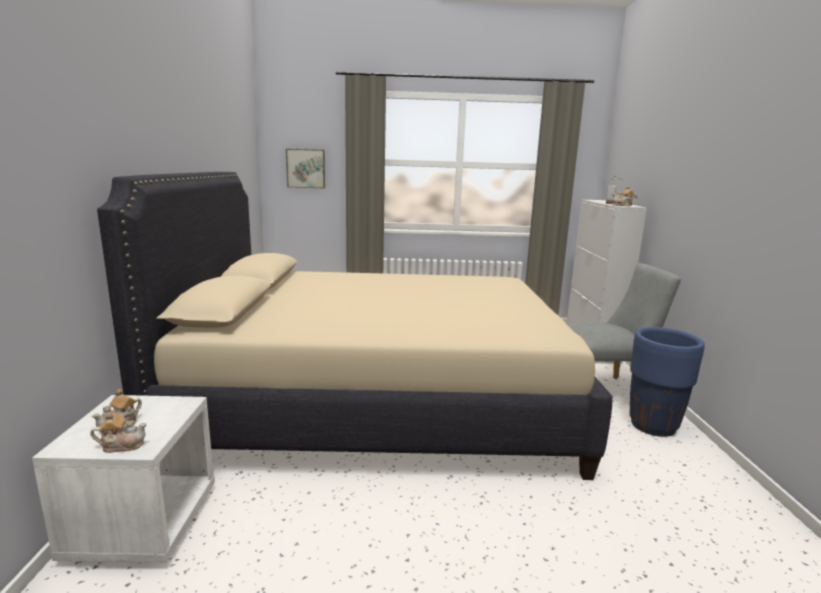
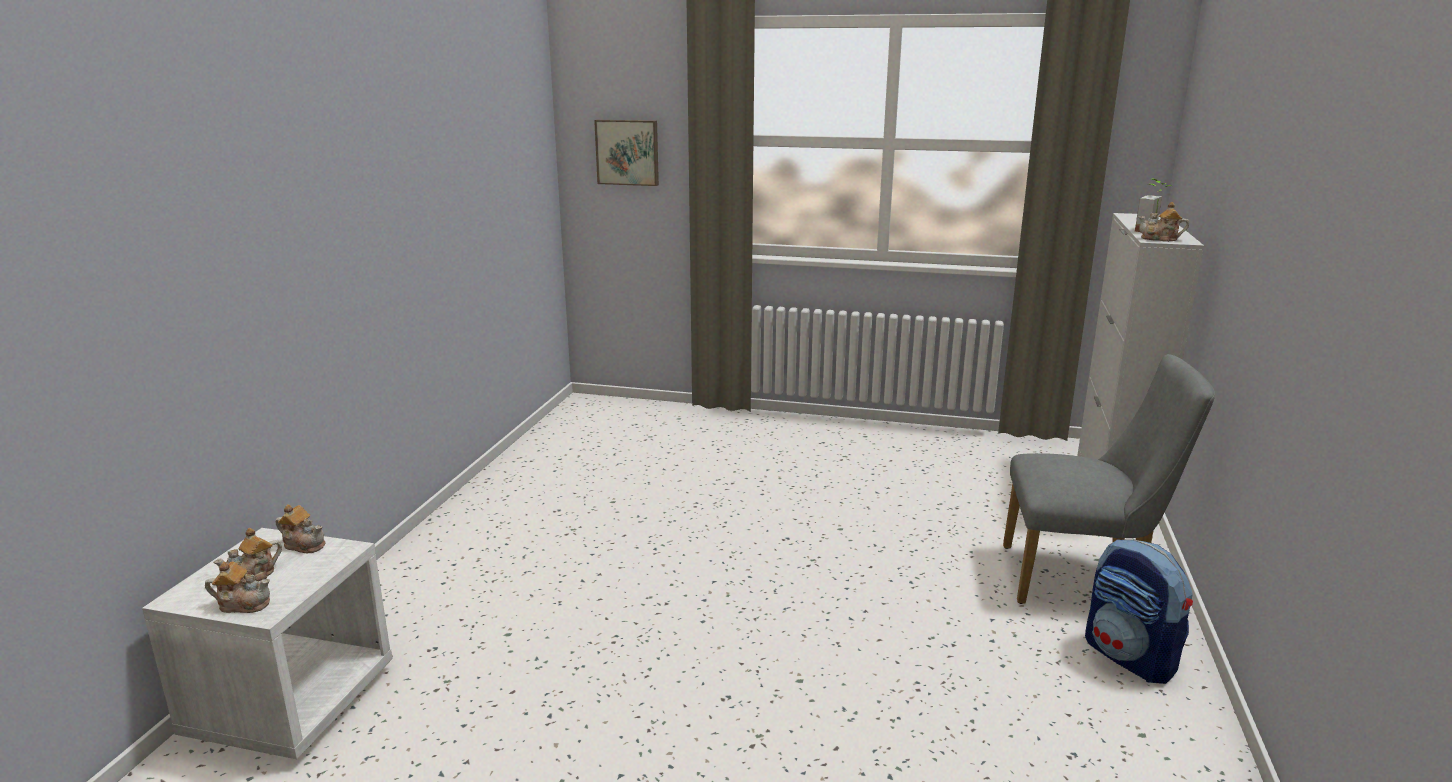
camera: 15 degrees right, 5 degrees up
beige bed [97,172,612,480] -> none
blue planter [630,327,705,437] -> backpack [1085,539,1193,684]
none -> teapot [276,504,325,553]

